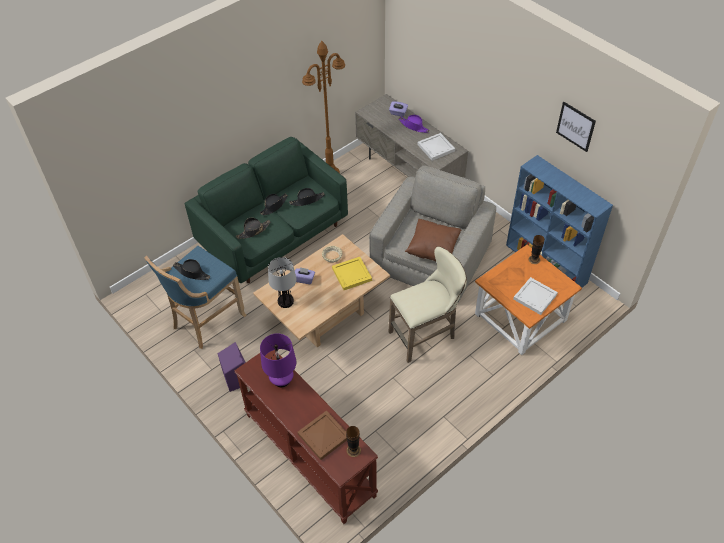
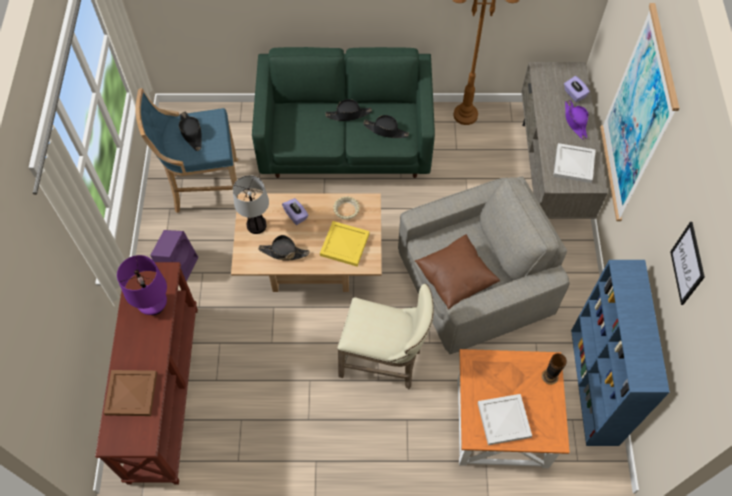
camera: 40 degrees right, 10 degrees up
black hat [236,218,271,239] -> black hat moved to [258,235,309,260]
vase [346,426,361,457] -> none
none -> picture [600,3,679,221]

